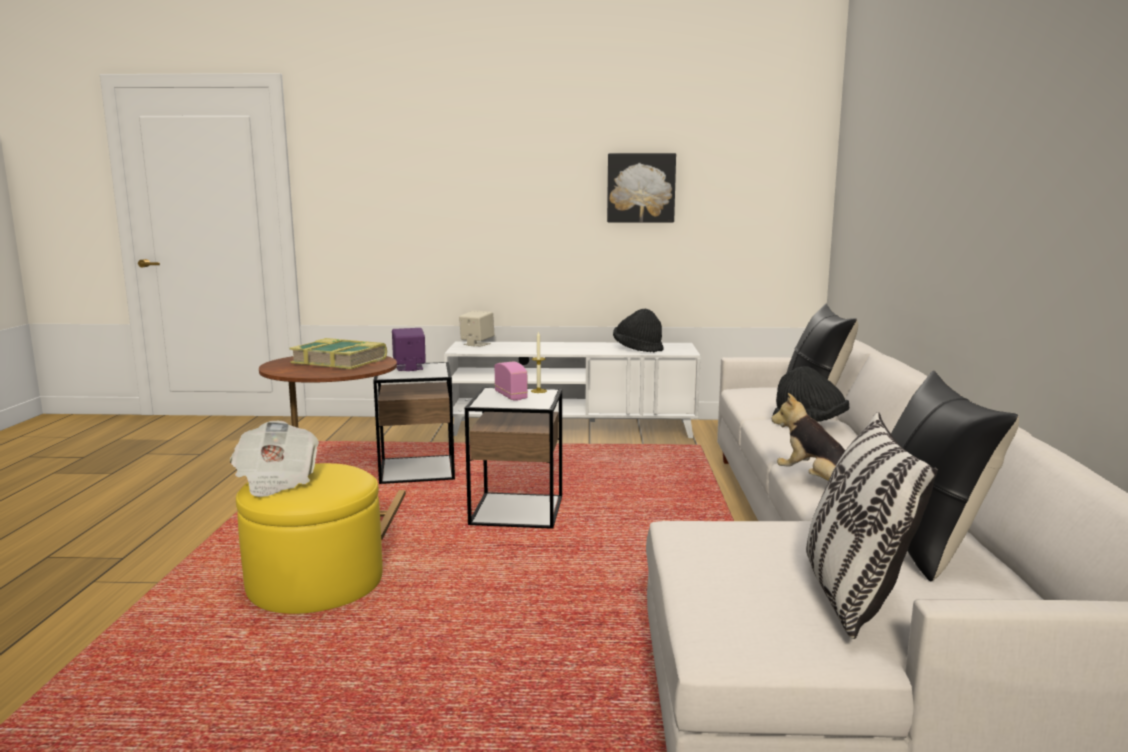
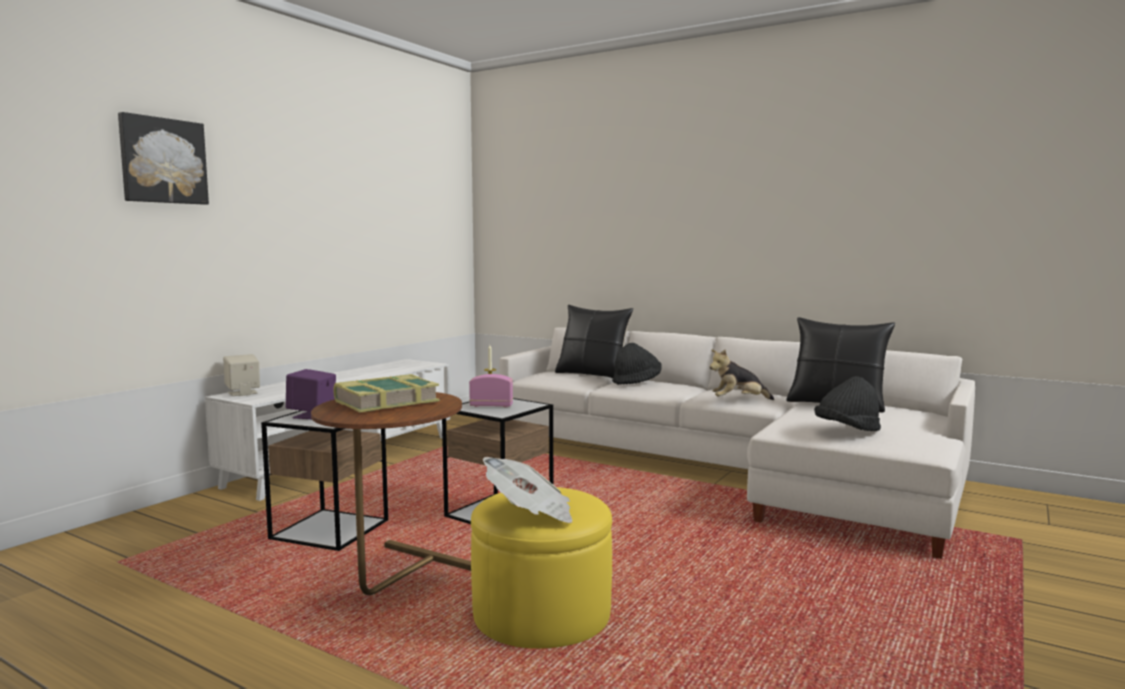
camera: 60 degrees left, 5 degrees down
picture [607,153,676,223] -> picture moved to [118,112,209,205]
black hat [613,309,664,353] -> black hat moved to [814,376,881,431]
pillow [806,412,938,639] -> none

